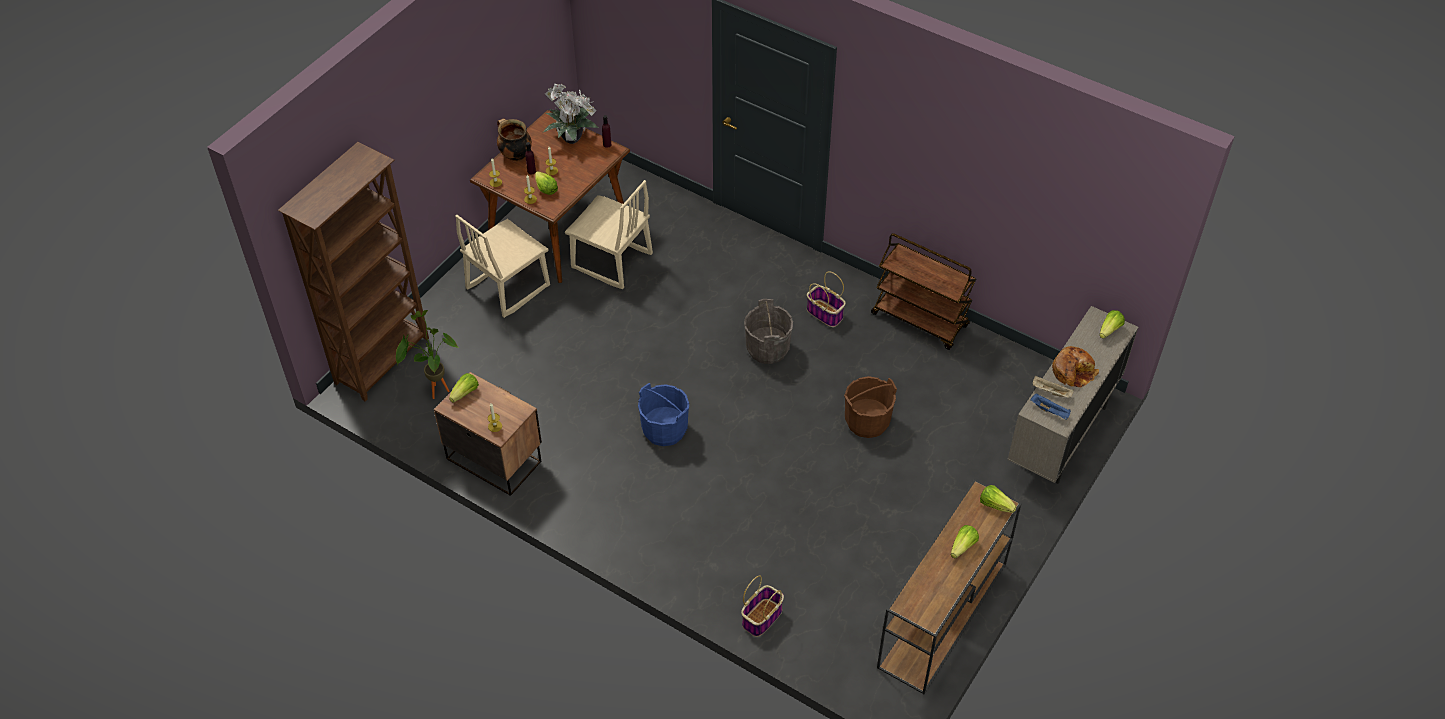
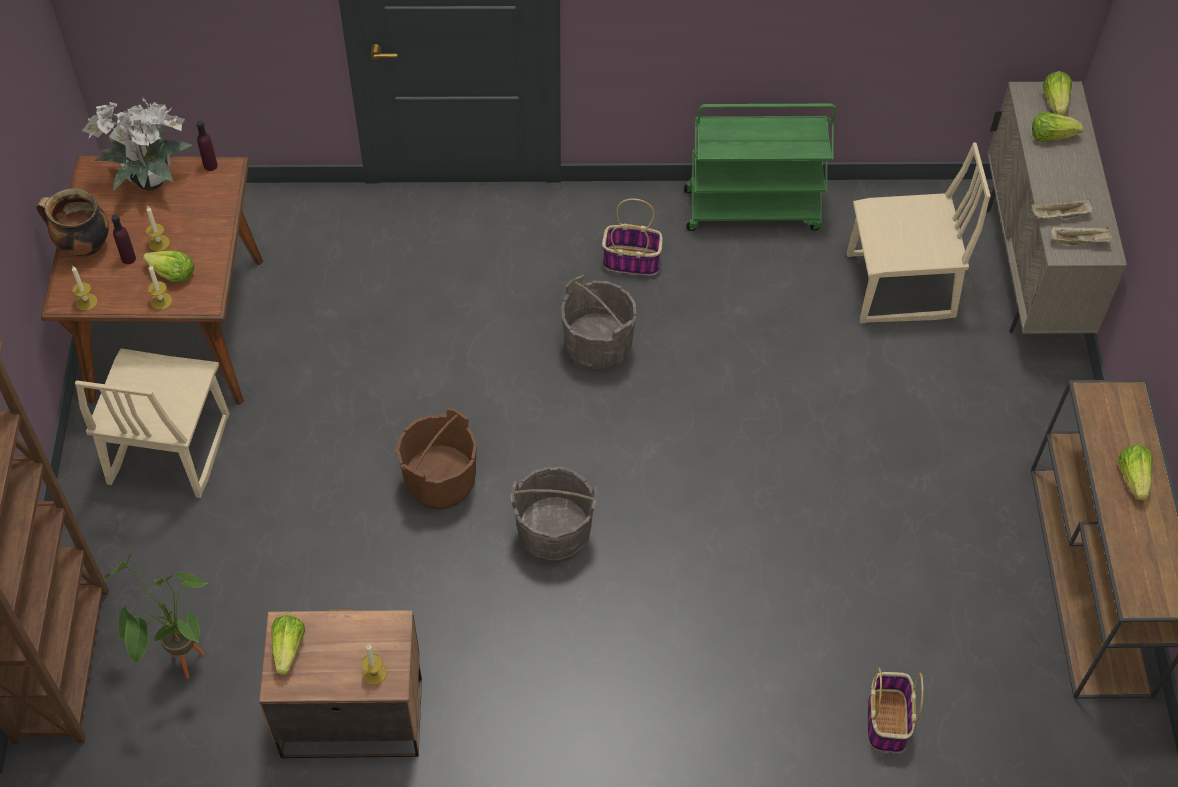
camera: 35 degrees left, 5 degrees up
beige chair [565,180,653,290] -> beige chair moved to [847,143,991,323]
blue bucket [638,383,689,446] -> grey bucket [511,466,598,563]
brown bucket [844,376,897,438] -> brown bucket moved to [396,408,477,510]
brown cart [871,233,976,350] -> green cart [684,104,836,231]
lettuce [980,485,1016,513] -> lettuce moved to [1032,111,1083,142]
blue tray [1030,393,1071,420] -> beige tray [1051,226,1113,245]
bread [1052,346,1099,388] -> none

